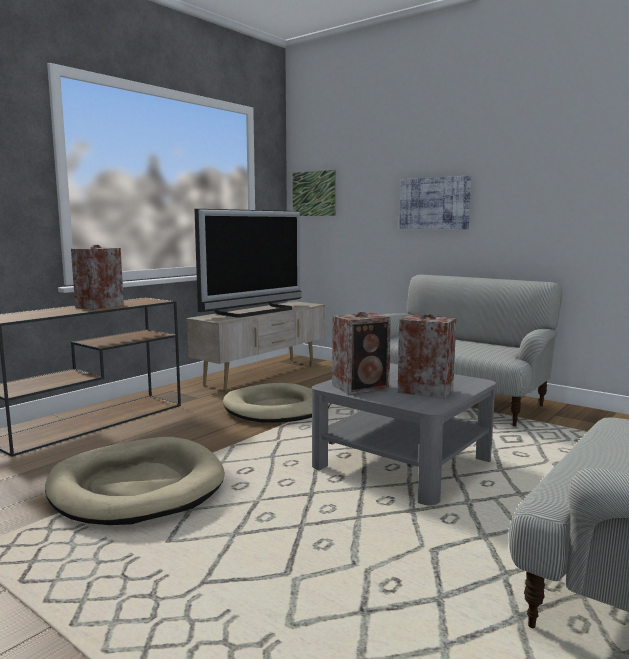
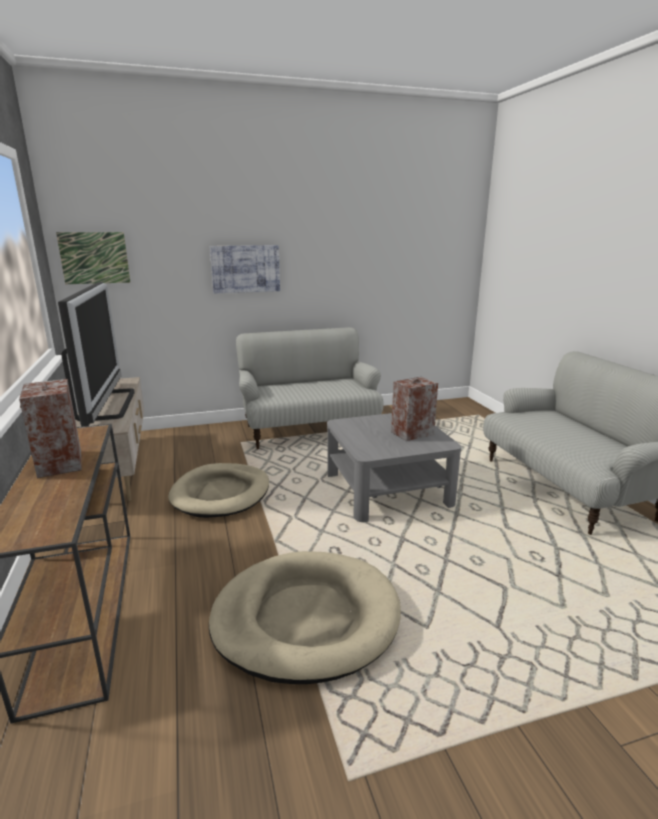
camera: 55 degrees left, 10 degrees up
speaker [332,312,391,395] -> none

